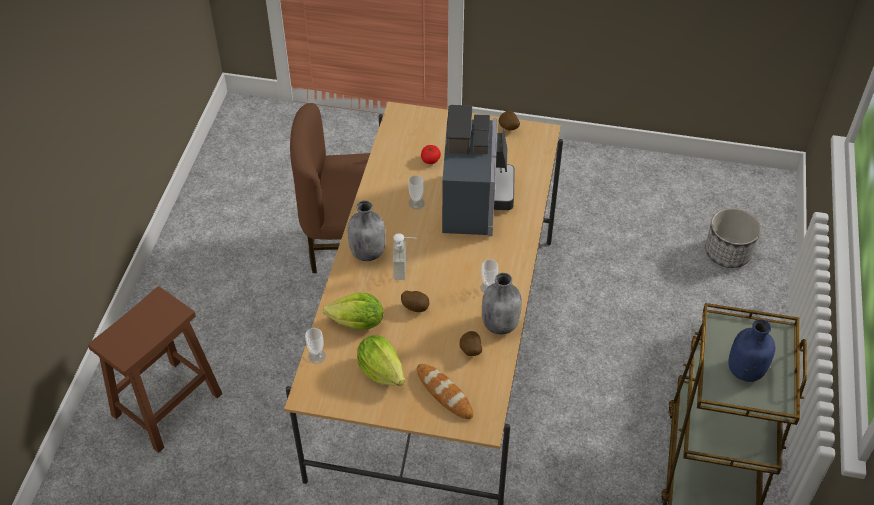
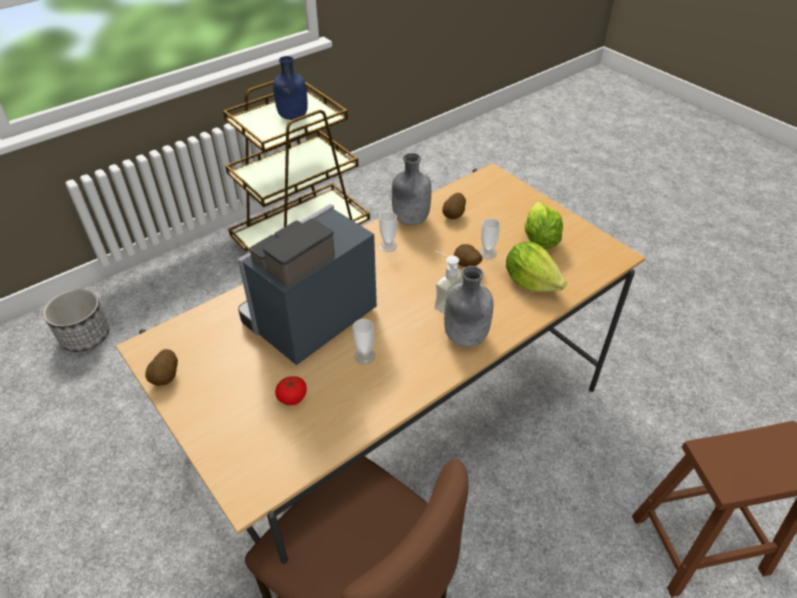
camera: 140 degrees left, 5 degrees down
cup [305,328,326,364] -> cup moved to [479,218,500,259]
bread [417,364,473,419] -> none

